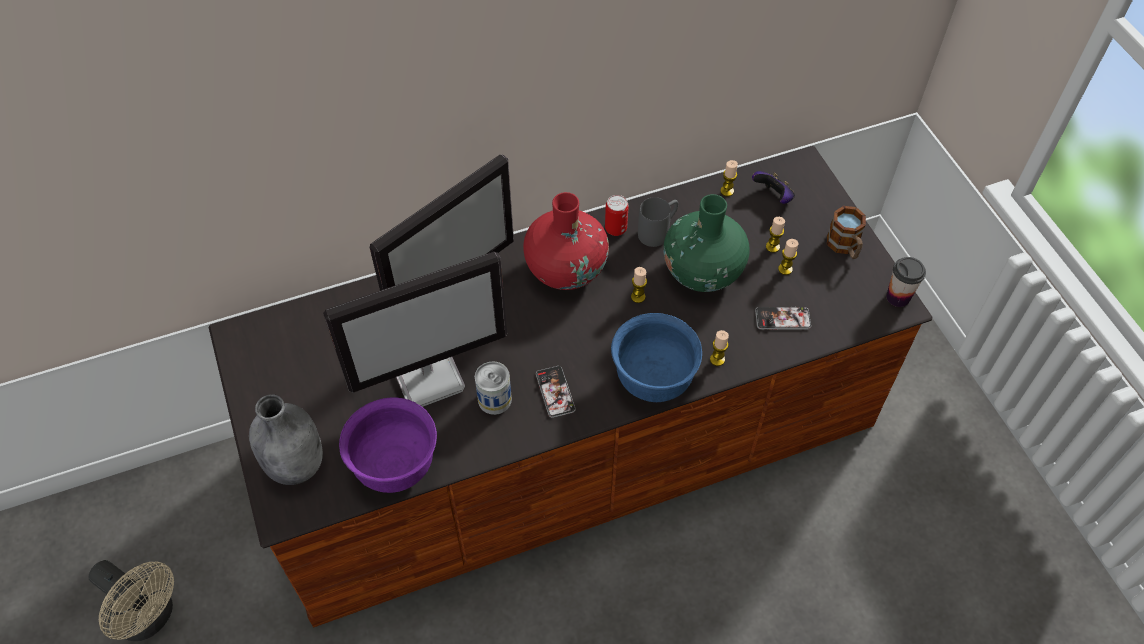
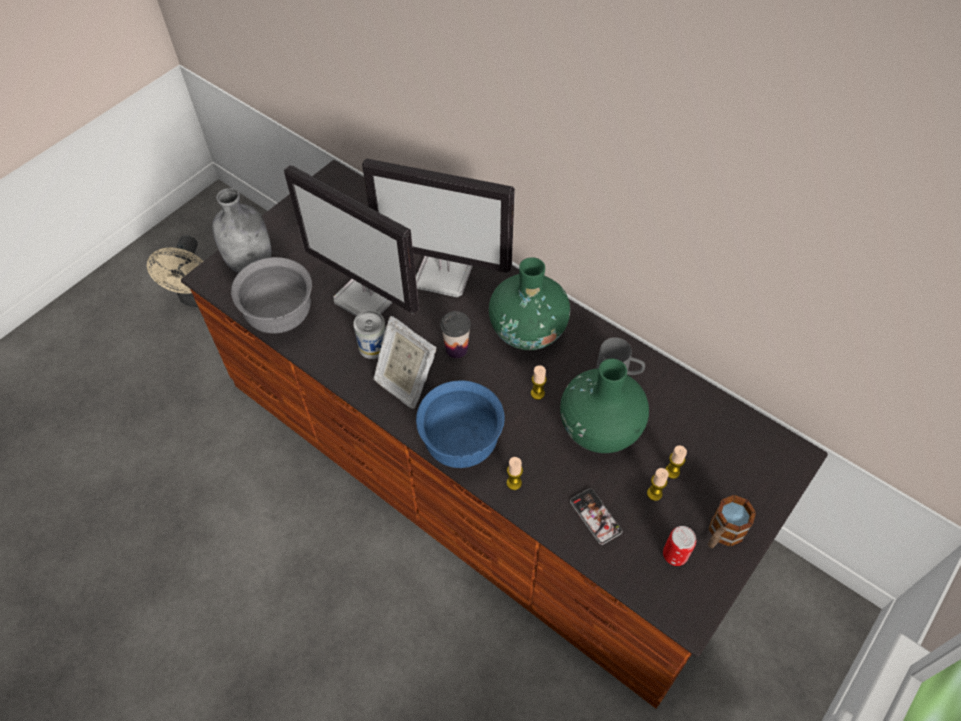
camera: 60 degrees right, 0 degrees up
purple bowl [339,397,437,493] -> grey bowl [231,257,312,334]
red vase [523,192,609,290] -> green vase [489,257,570,350]
phone [536,366,576,418] -> picture frame [373,316,437,408]
can [605,195,629,236] -> can moved to [663,526,696,566]
candle [720,160,738,196] -> none
game controller [752,171,795,204] -> none
cup [886,257,926,307] -> cup moved to [440,311,471,358]

